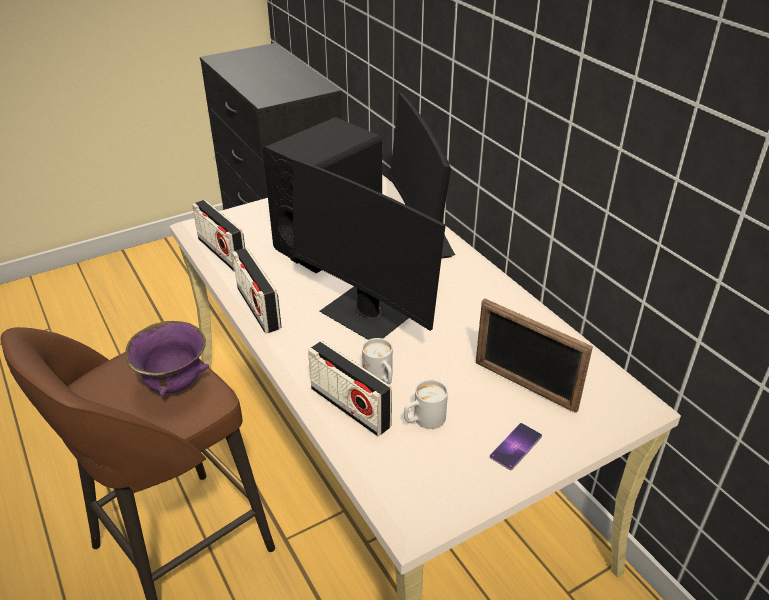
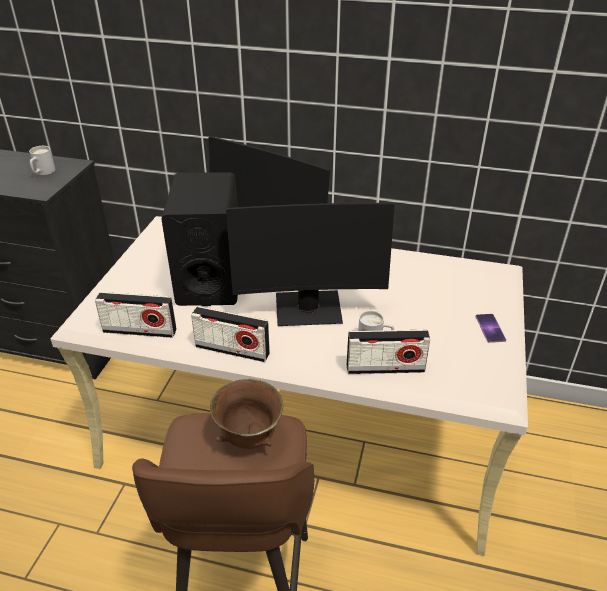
camera: 45 degrees left, 0 degrees up
purple bowl [125,321,209,397] -> brown bowl [210,379,283,449]
white mug [404,380,448,429] -> white mug moved to [29,146,55,175]
picture frame [476,298,593,413] -> none

